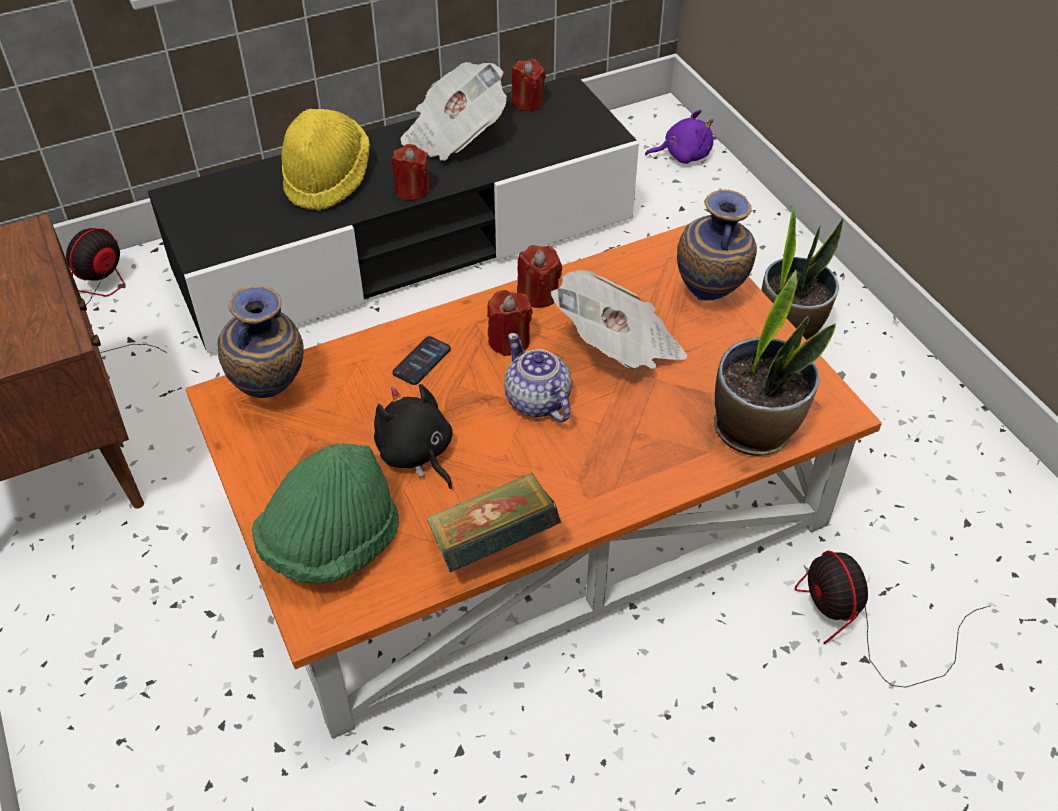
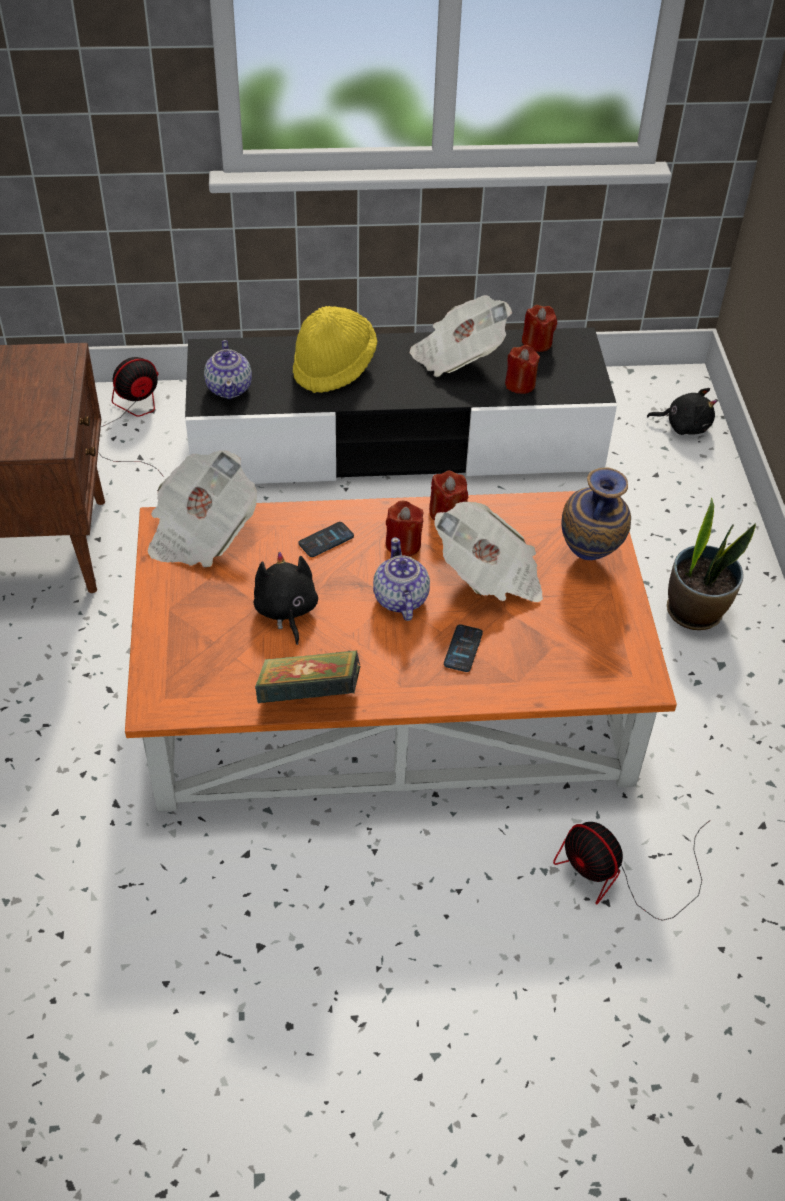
camera: 20 degrees right, 0 degrees up
vase [217,286,304,398] -> newspaper [147,451,257,567]
green hat [252,443,399,584] -> none
red candle [391,144,429,200] -> red candle moved to [505,345,540,394]
purple plush toy [645,109,714,164] -> black plush toy [647,388,717,435]
potted plant [714,270,836,456] -> none
fan [795,551,991,688] -> fan turned 45 degrees counterclockwise [553,820,710,921]
none -> teapot [204,340,252,399]
none -> phone [444,625,483,672]

